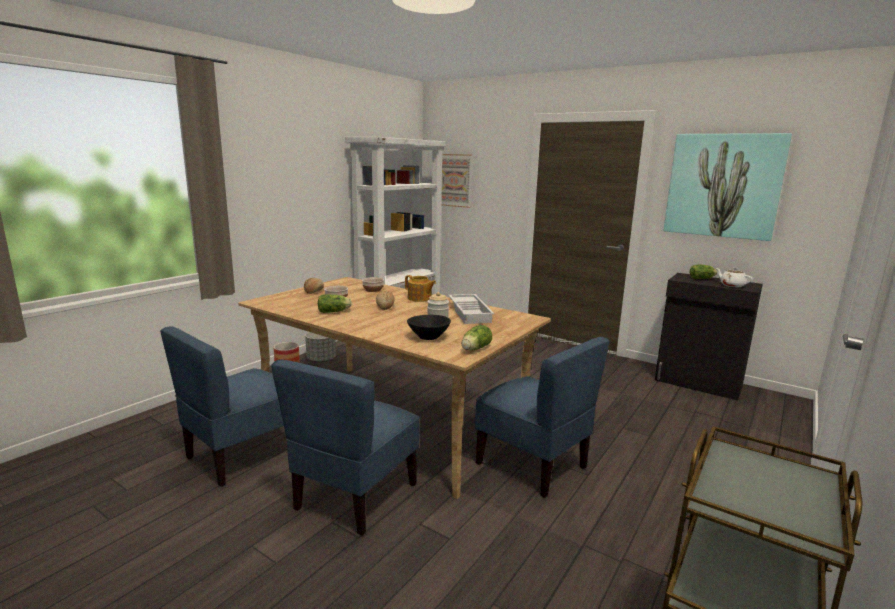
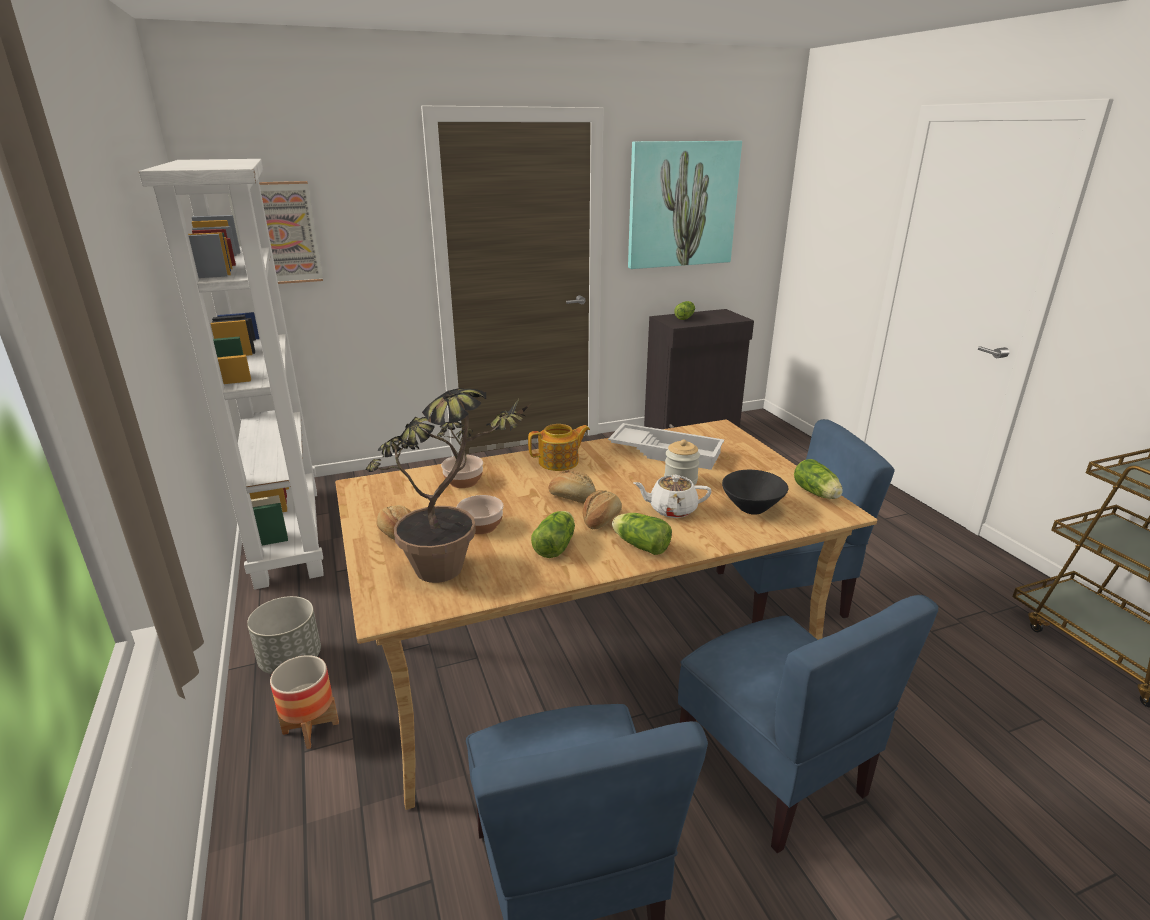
camera: 55 degrees left, 10 degrees up
white teapot [716,268,753,287] -> white teapot moved to [633,475,712,518]
none -> potted plant [366,388,532,583]
none -> bread [582,490,622,530]
none -> lettuce [612,513,672,555]

